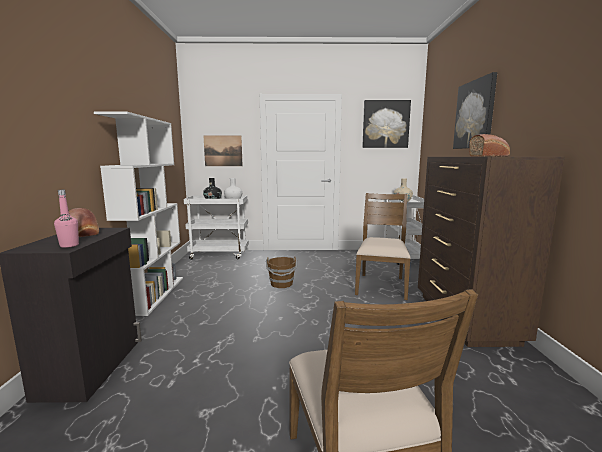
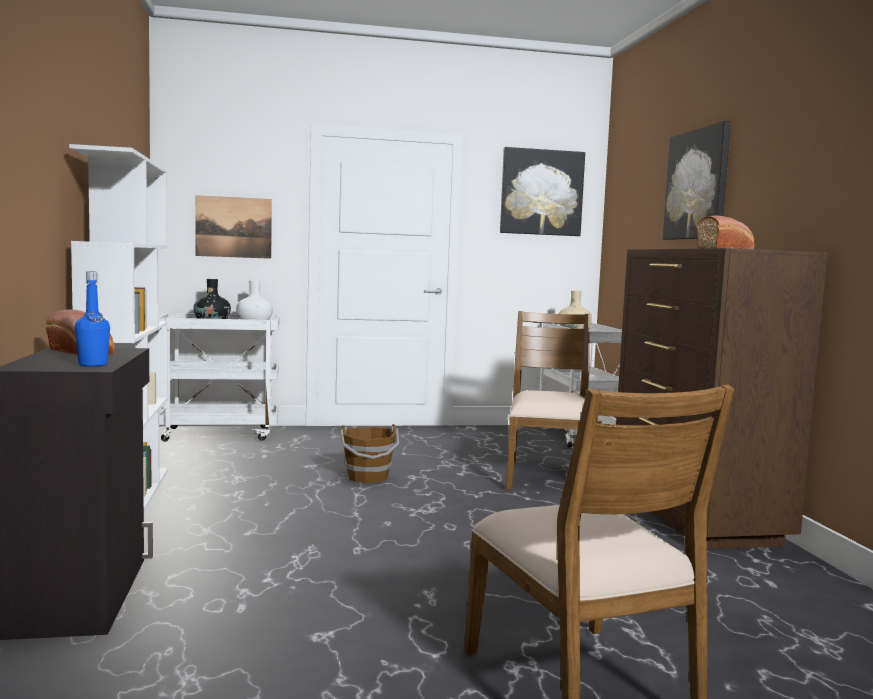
camera: 10 degrees left, 5 degrees down
pink bottle [54,190,79,248] -> blue bottle [75,271,110,367]

